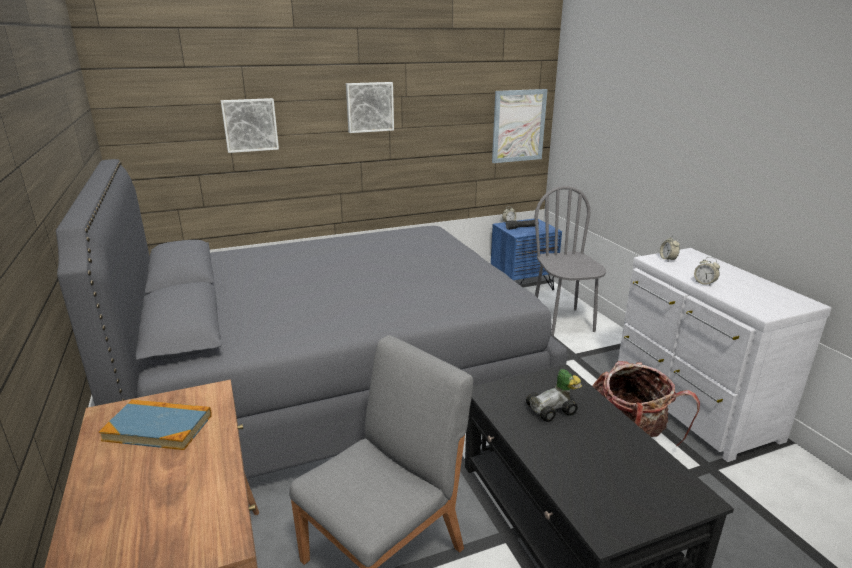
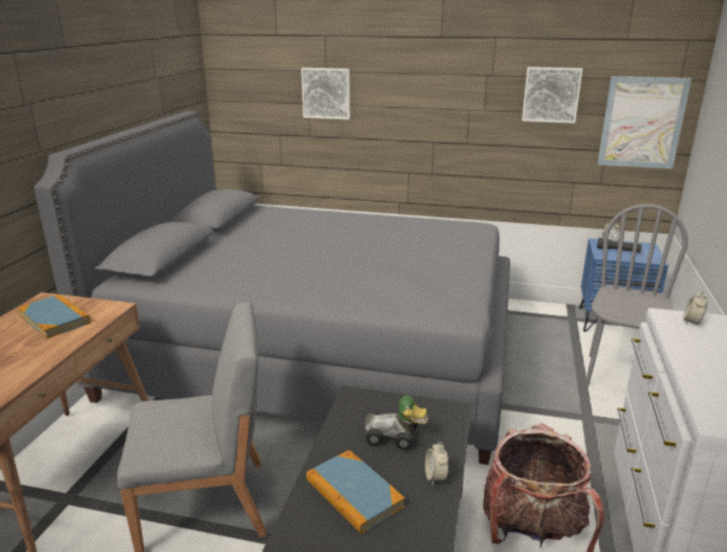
camera: 35 degrees right, 0 degrees up
picture [346,82,394,133] -> picture moved to [522,67,583,123]
alarm clock [694,257,720,287] -> alarm clock moved to [425,442,449,485]
none -> book [306,450,405,534]

